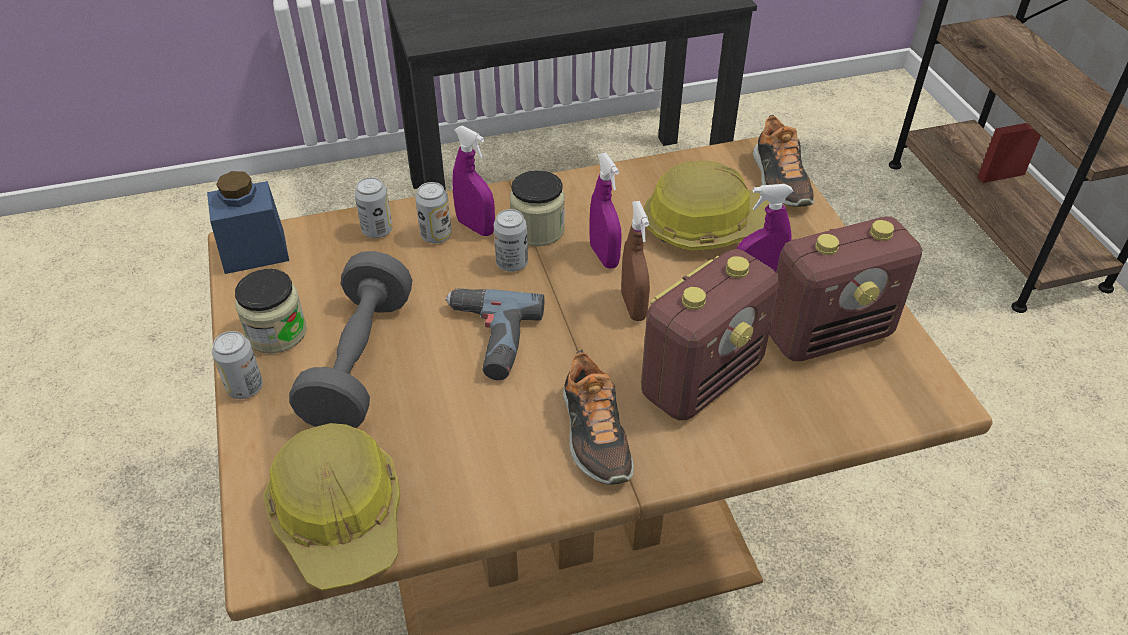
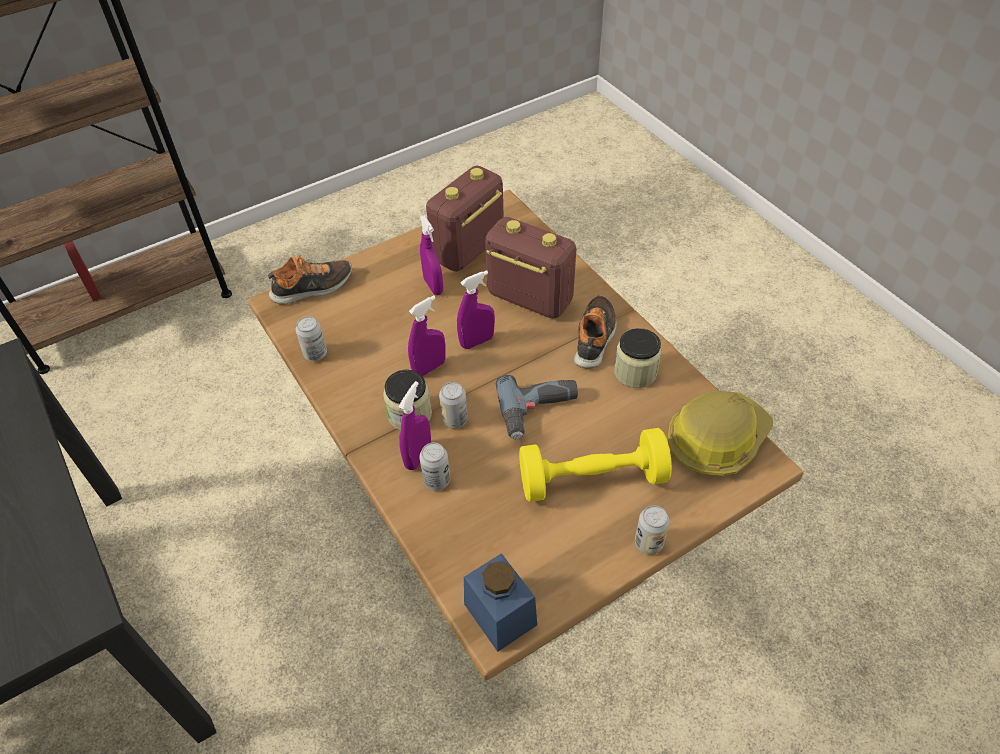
camera: 105 degrees left, 5 degrees up
jar [235,269,307,354] -> jar moved to [614,328,661,388]
grey dumbbell [289,251,412,428] -> yellow dumbbell [519,428,672,502]
can [354,177,393,238] -> can moved to [296,316,327,361]
shoe [563,350,634,485] -> shoe turned 45 degrees counterclockwise [574,295,617,369]
brown spray bottle [621,201,650,321] -> purple spray bottle [457,270,495,349]
hard hat [643,161,769,251] -> none
radio [769,216,922,361] -> radio turned 105 degrees counterclockwise [426,165,504,272]

